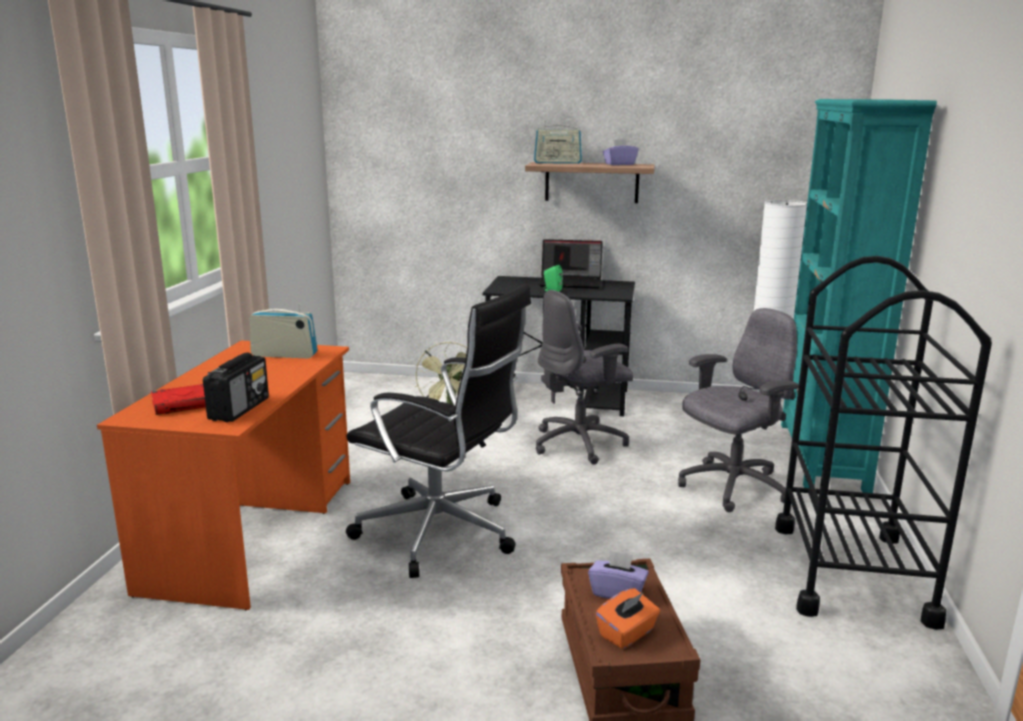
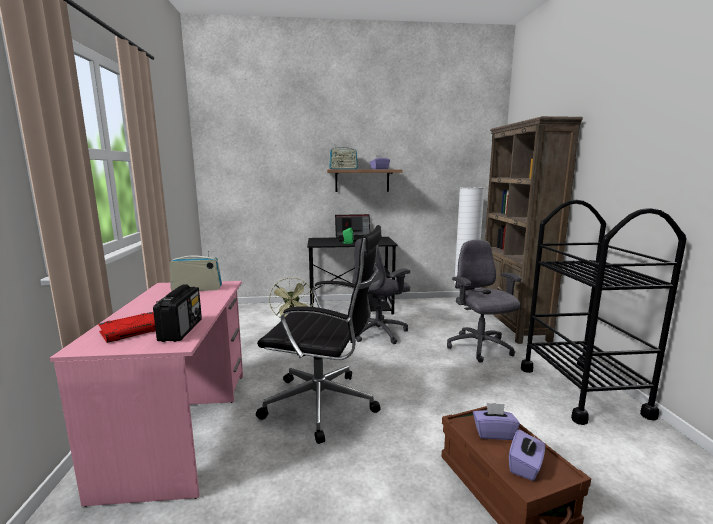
camera: 15 degrees left, 5 degrees down
orange desk [97,341,350,610] -> pink desk [50,281,243,507]
orange tissue box [596,588,660,649] -> purple tissue box [509,430,545,481]
grey office chair [678,308,799,512] -> grey office chair turned 60 degrees counterclockwise [447,240,522,363]
turquoise bookcase [781,99,937,493] -> brown bookcase [481,116,583,344]

